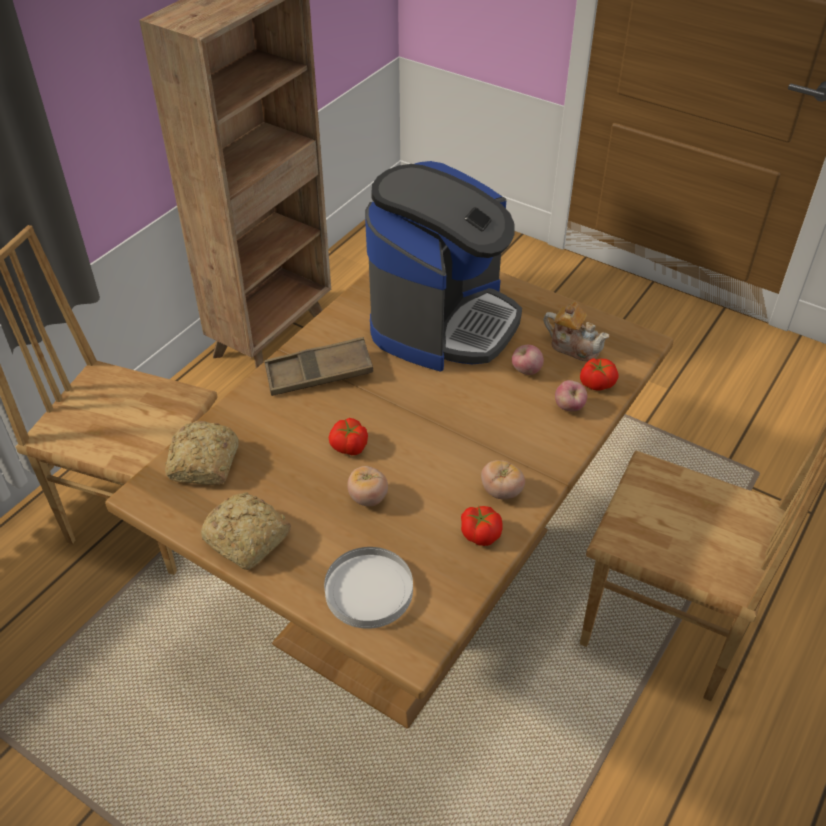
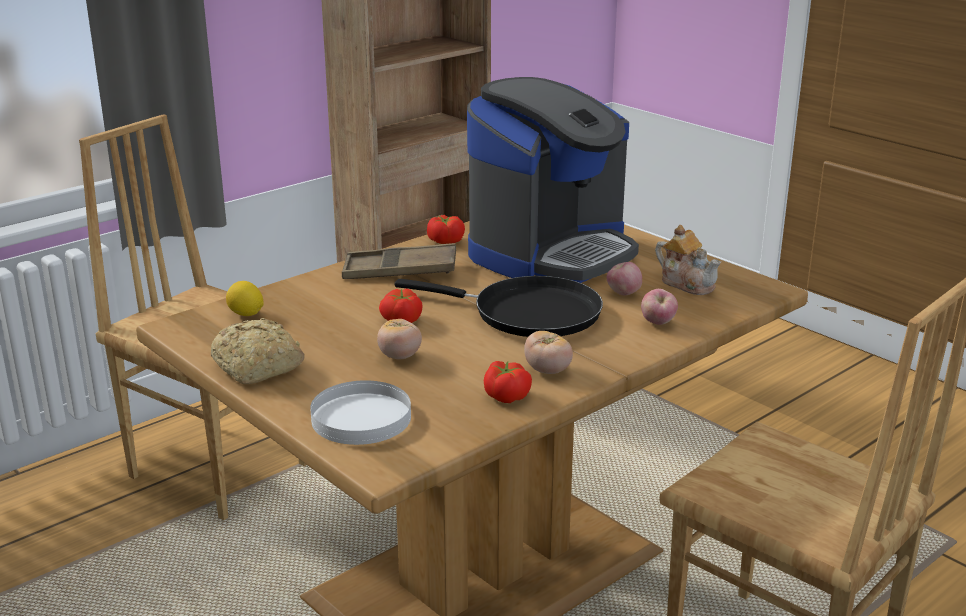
camera: 15 degrees right, 20 degrees down
bread [165,421,239,485] -> lemon [226,281,264,316]
tomato [580,358,618,390] -> tomato moved to [427,215,465,244]
none -> black frying pan [395,276,603,337]

